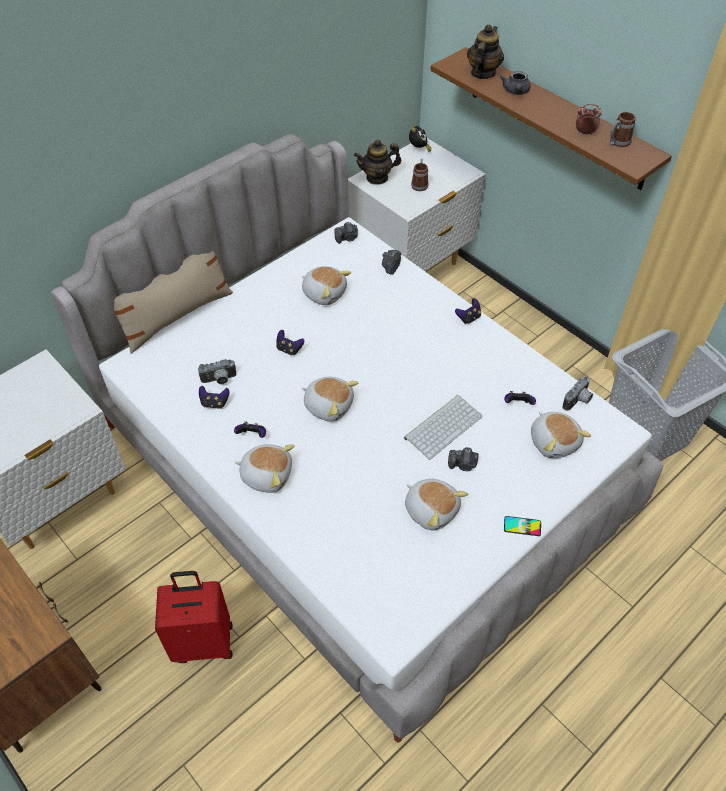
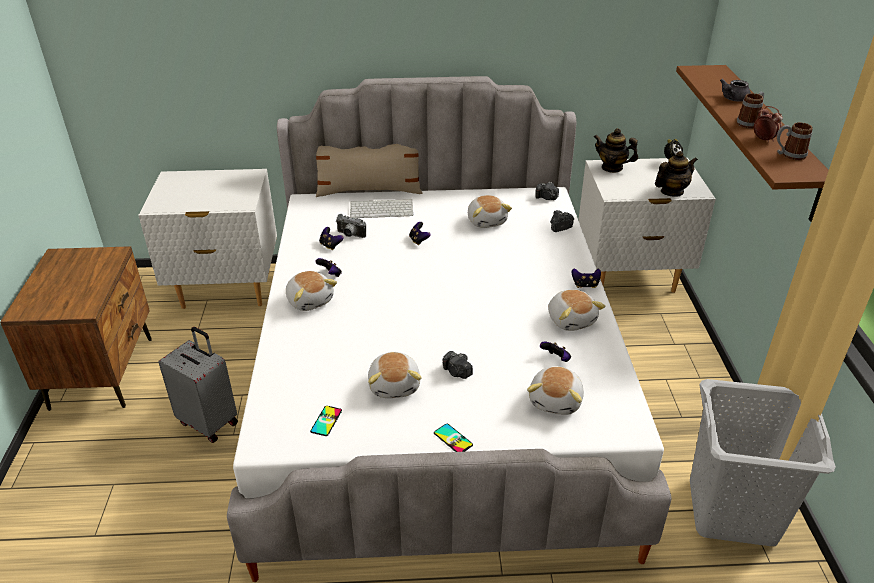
camera: 40 degrees right, 15 degrees down
red suitcase [155,571,233,663] -> grey suitcase [158,327,238,443]
plush toy [302,377,358,422] -> plush toy moved to [548,289,605,331]
keyboard [404,395,483,460] -> keyboard moved to [350,199,413,218]
mug [411,159,429,191] -> mug moved to [737,92,764,129]
teapot [467,25,504,79] -> teapot moved to [655,151,698,197]
camera [562,377,593,411] -> none
none -> phone [310,406,342,436]

